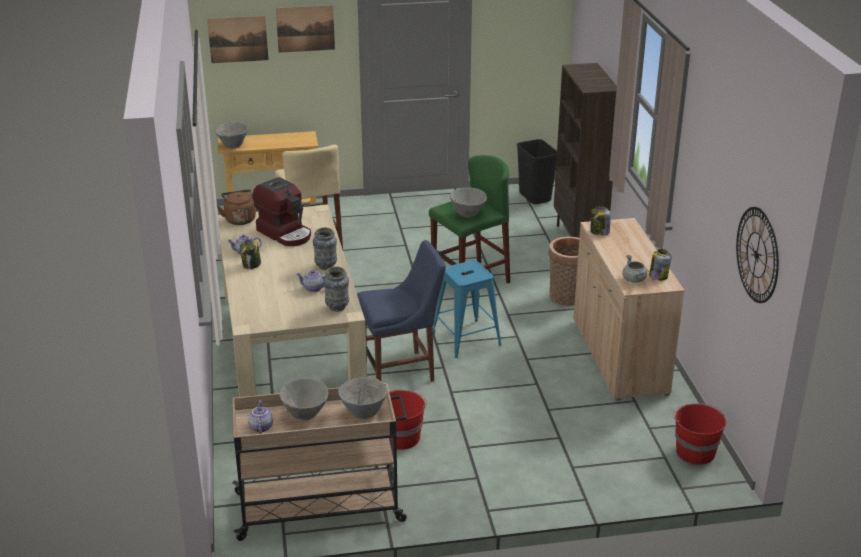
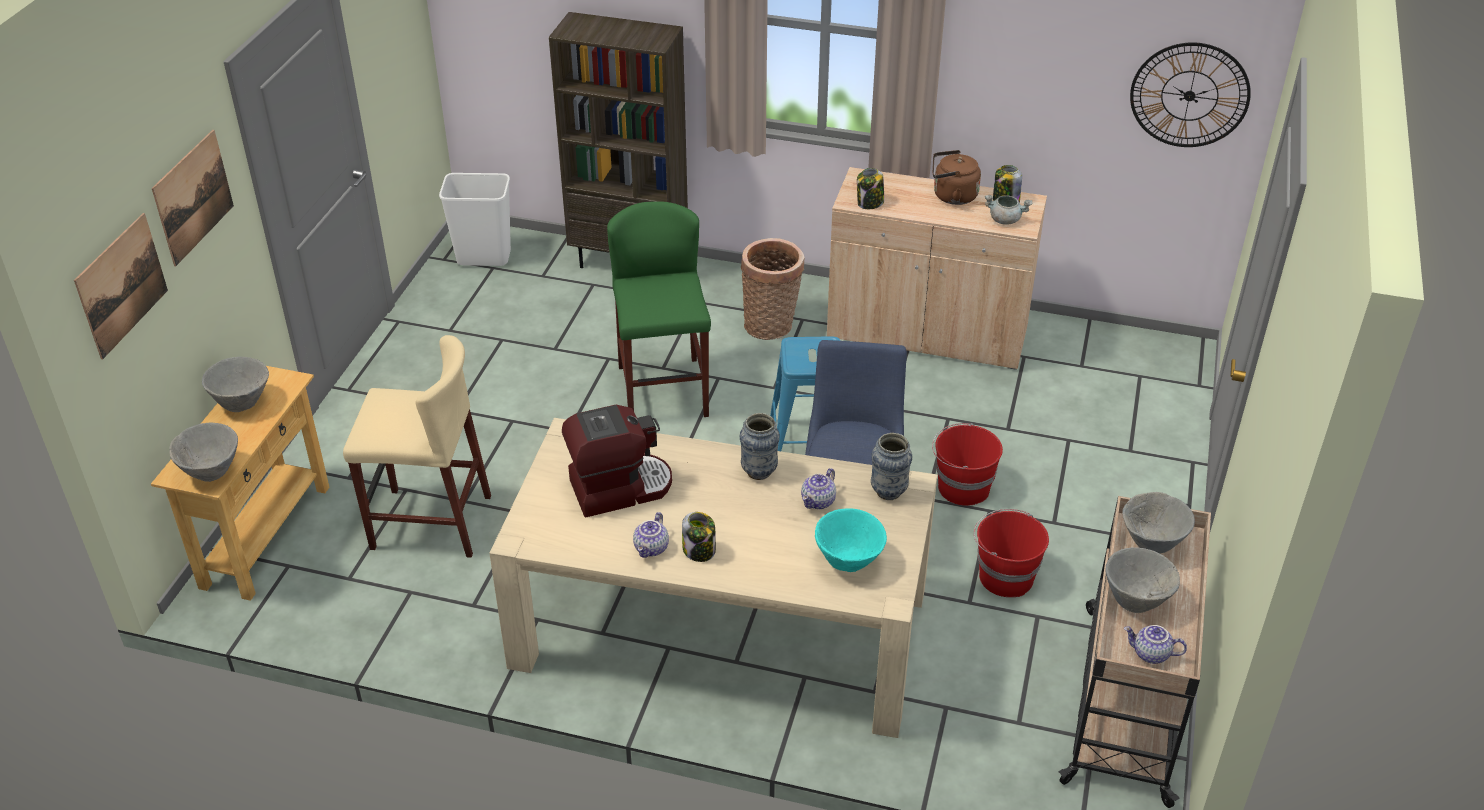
camera: 65 degrees left, 10 degrees up
brown kettle [217,189,256,225] -> brown kettle moved to [933,150,981,205]
grey bowl [450,188,487,218] -> grey bowl moved to [202,357,269,412]
black trash can [517,139,557,204] -> white trash can [439,173,511,266]
red bucket [673,403,726,465] -> red bucket moved to [932,423,1003,506]
none -> turquoise bowl [815,509,887,572]

